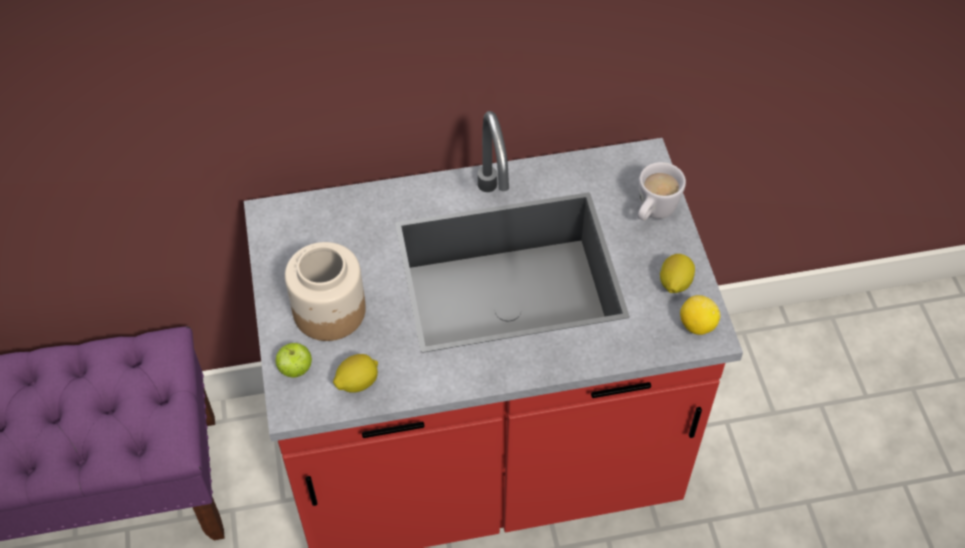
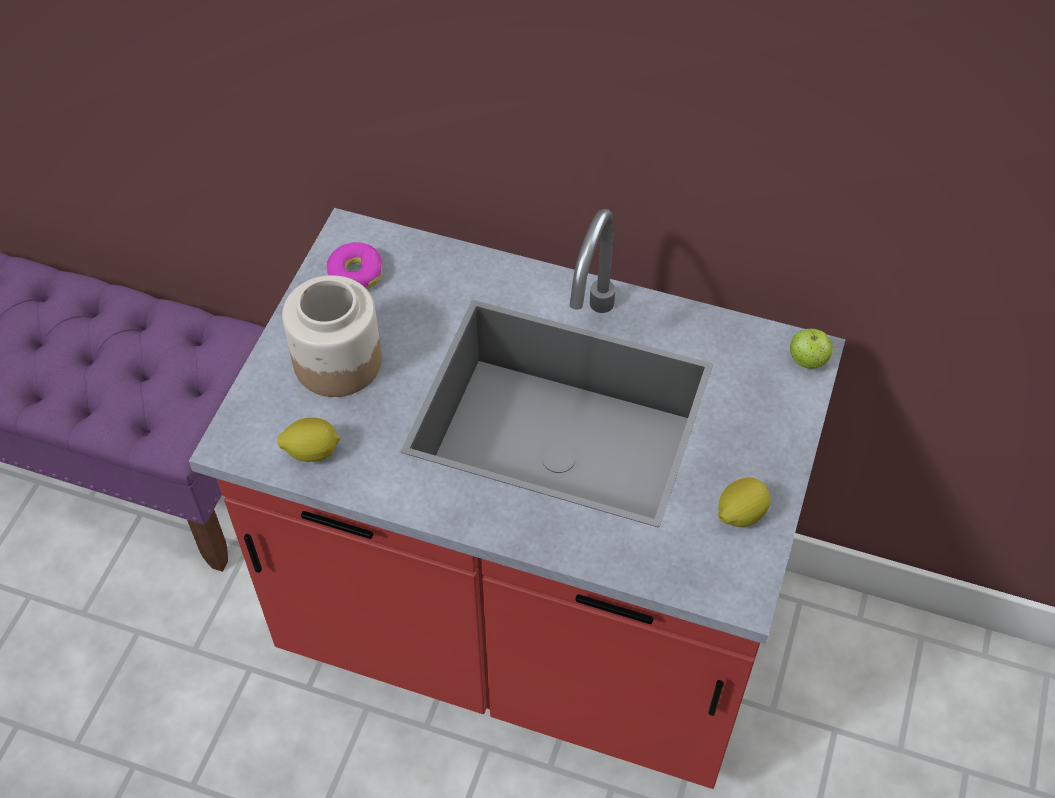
camera: 30 degrees right, 0 degrees up
apple [275,343,312,377] -> apple moved to [790,328,833,369]
white mug [638,162,686,221] -> none
lemon [680,295,720,335] -> none
none -> donut [327,242,383,289]

